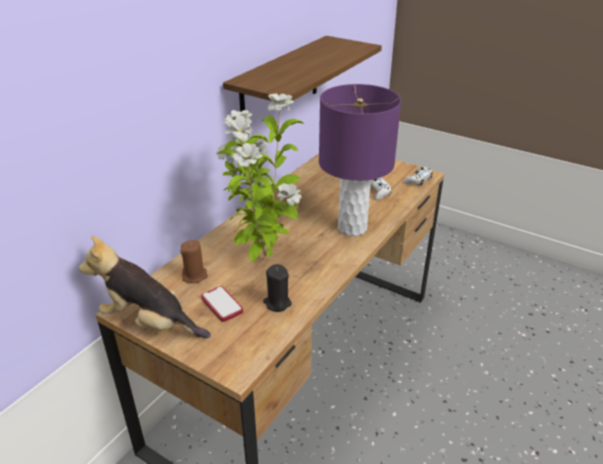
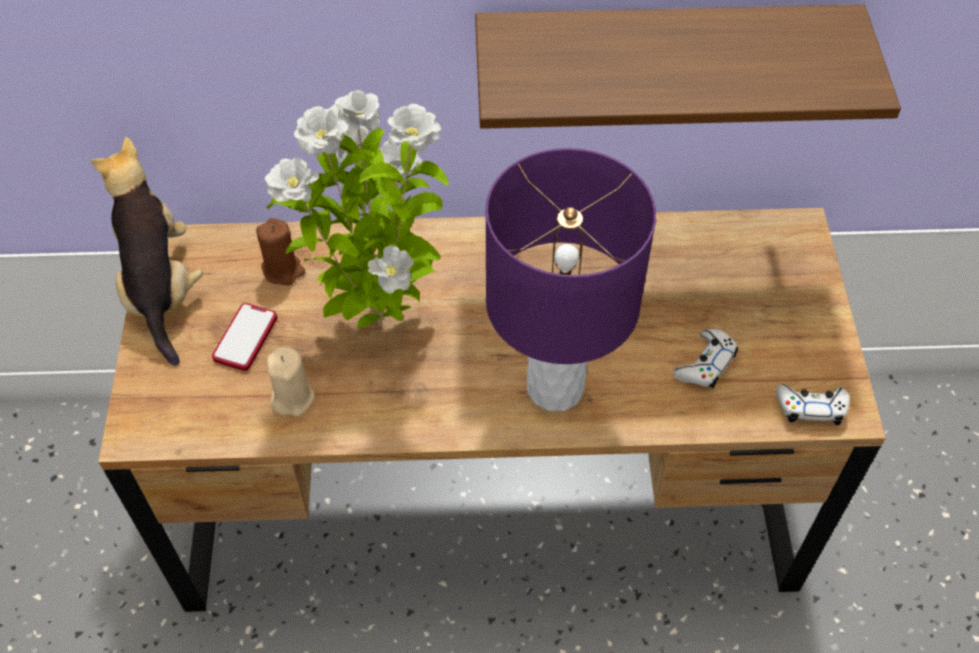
camera: 55 degrees right, 20 degrees up
black candle [263,264,292,312] -> beige candle [267,347,314,416]

